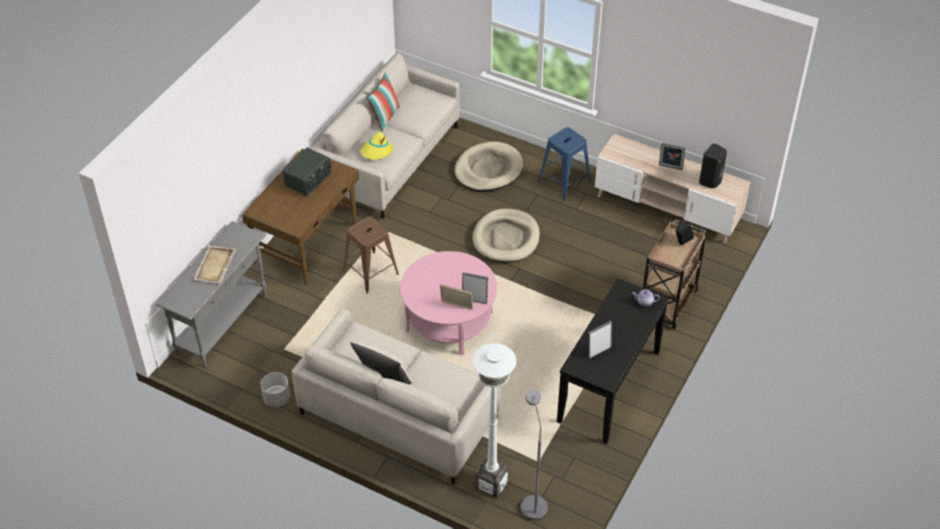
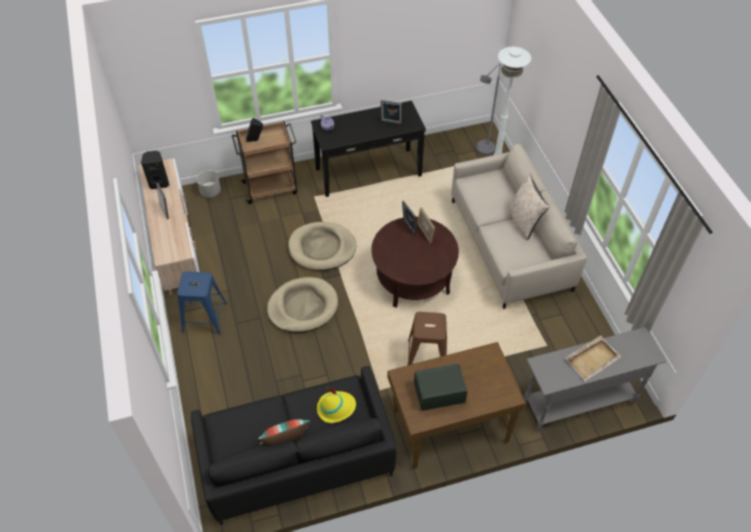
camera: 135 degrees left, 5 degrees up
grey planter [260,372,290,407] -> grey planter moved to [197,170,221,197]
beige sofa [311,53,459,219] -> black sofa [191,366,397,525]
pink coffee table [400,251,497,355] -> brown coffee table [371,217,459,308]
beige dog bed [454,141,523,191] -> beige dog bed moved to [288,222,356,271]

